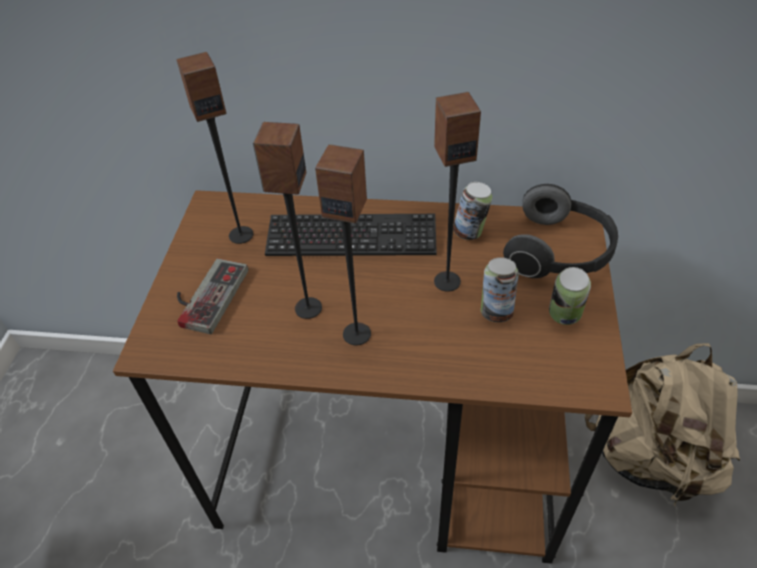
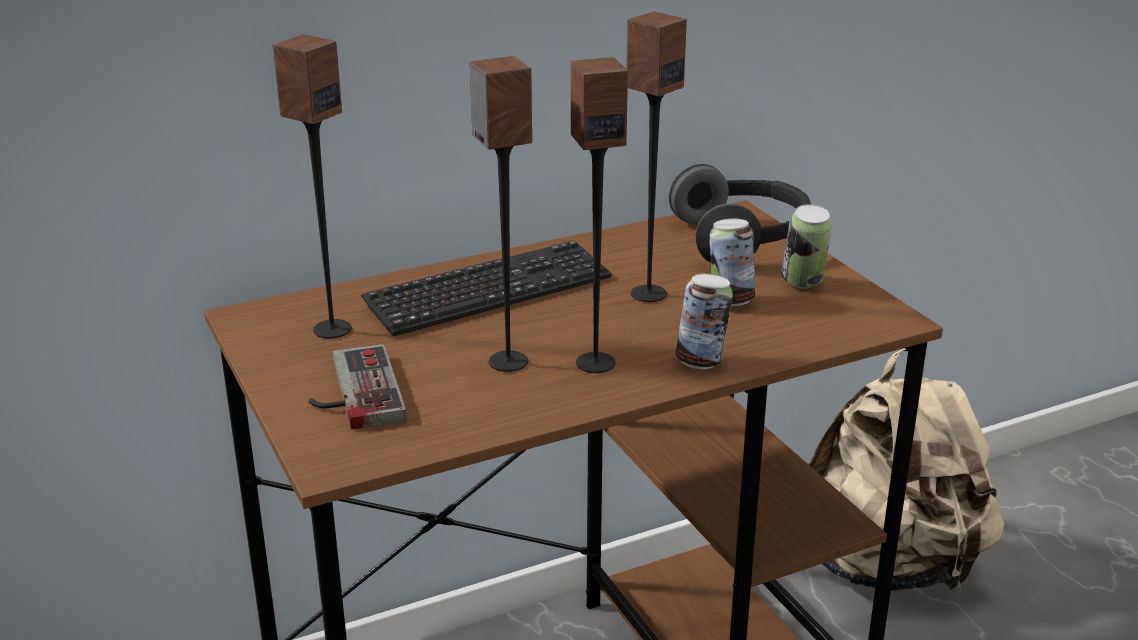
camera: 35 degrees left, 20 degrees down
can [453,182,492,240] -> can moved to [675,274,733,369]

